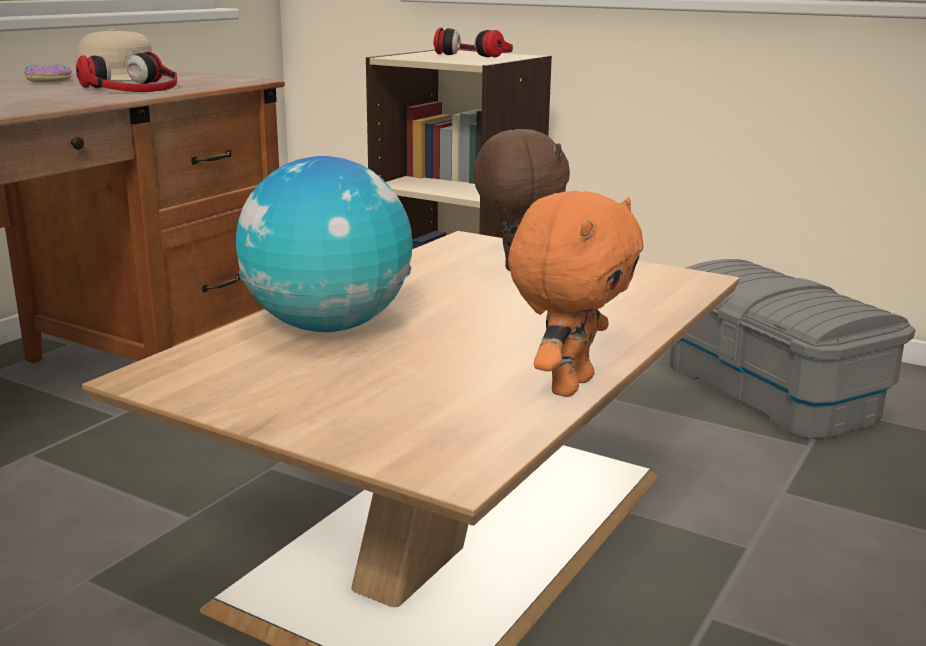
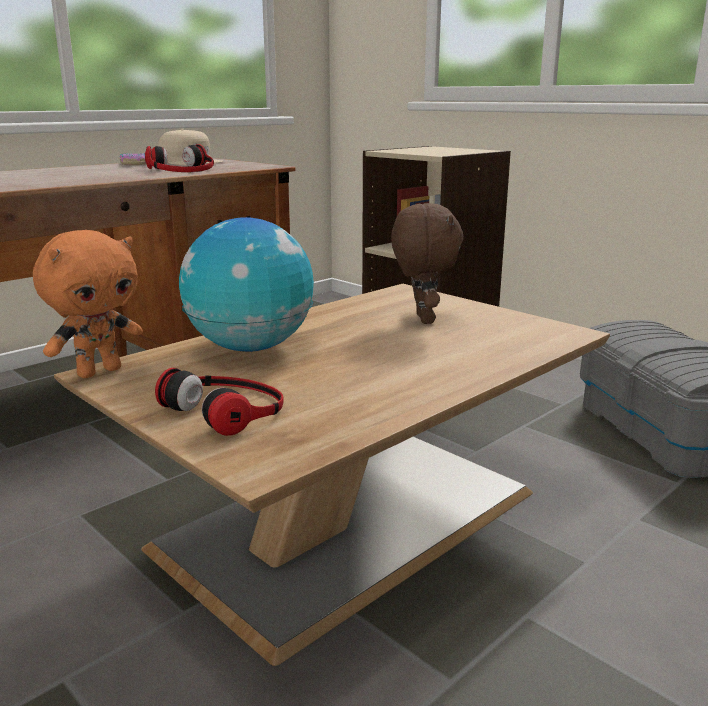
camera: 15 degrees right, 0 degrees up
headphones [434,28,513,57] -> headphones moved to [155,368,284,436]
orange plush toy [508,191,643,397] -> orange plush toy moved to [33,230,143,378]

